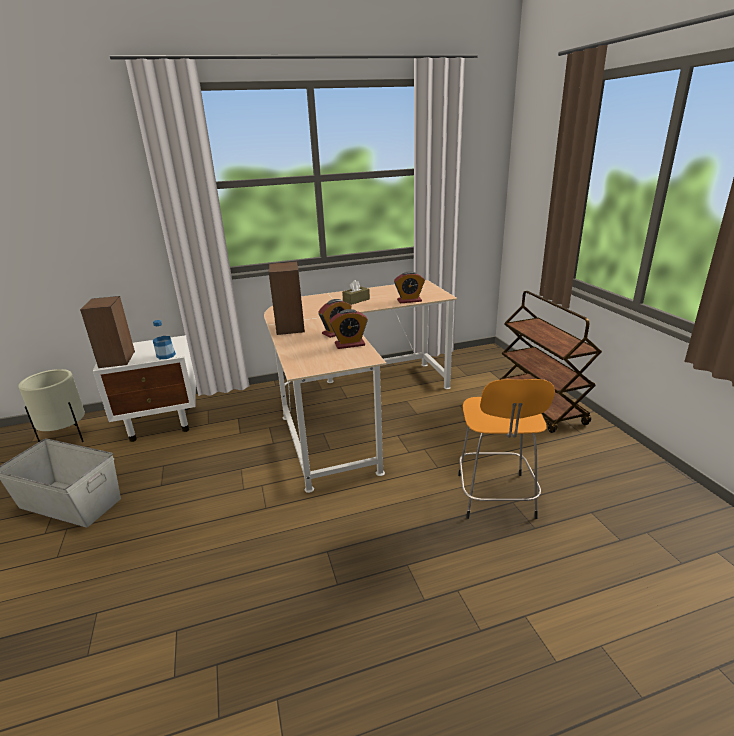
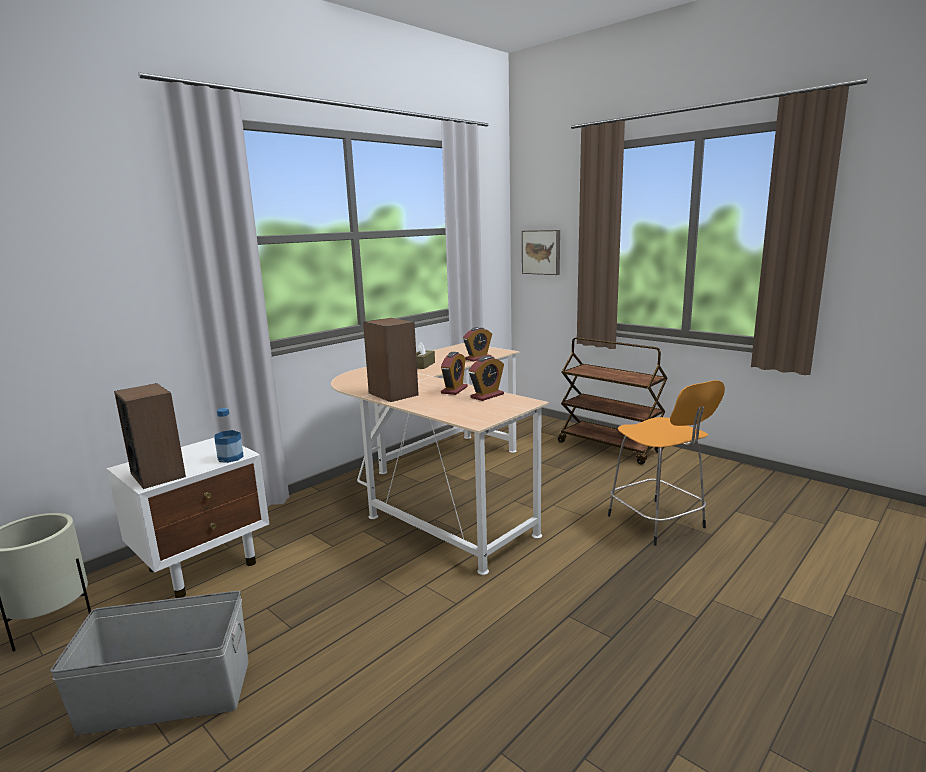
camera: 30 degrees left, 10 degrees down
none -> picture [522,230,560,275]

